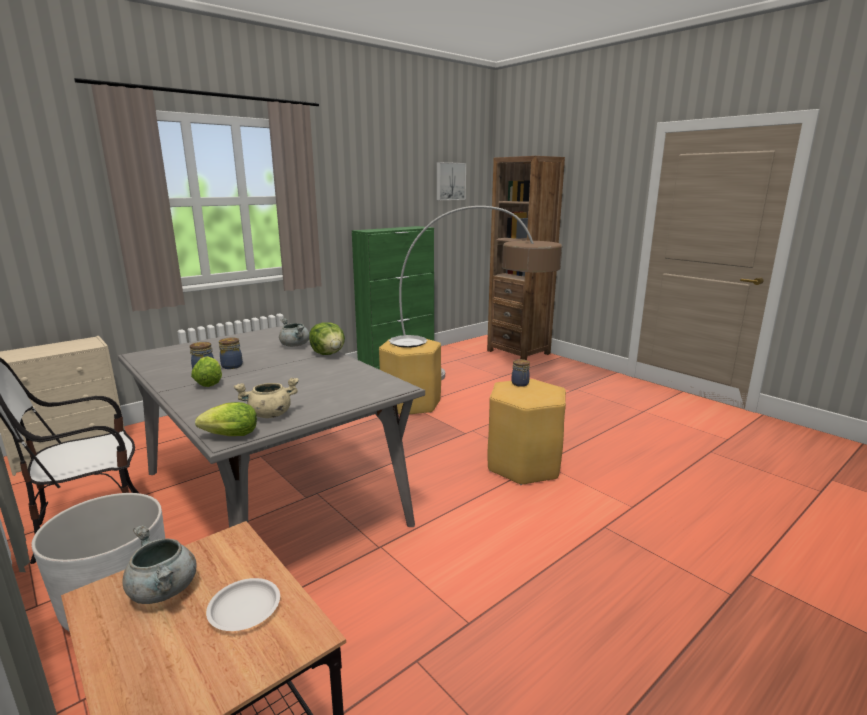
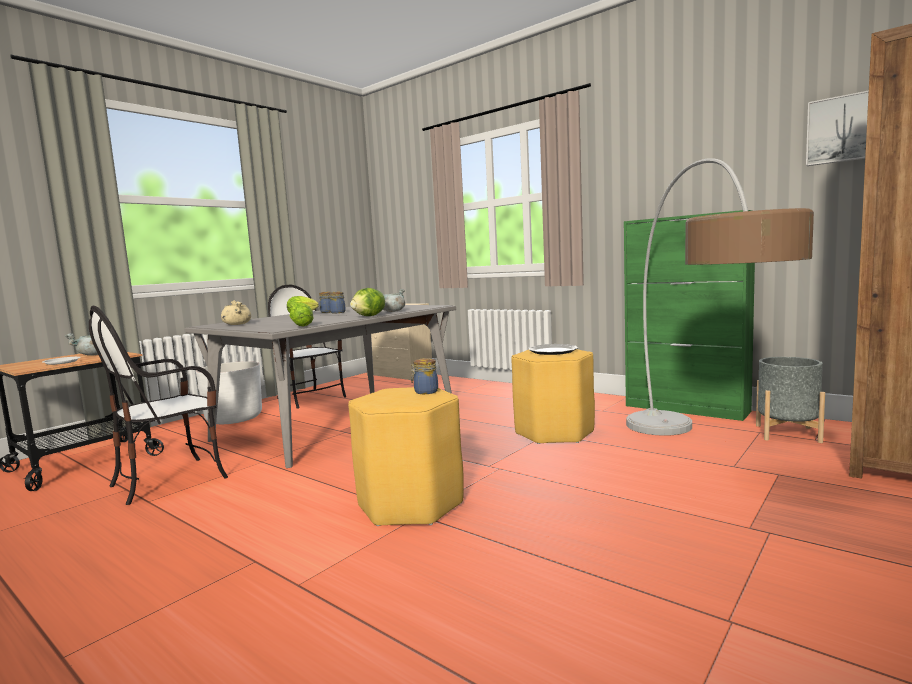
camera: 80 degrees right, 10 degrees down
lettuce [195,402,257,436] -> lettuce moved to [289,302,314,327]
none -> chair [89,306,228,505]
none -> grey planter [756,357,825,443]

